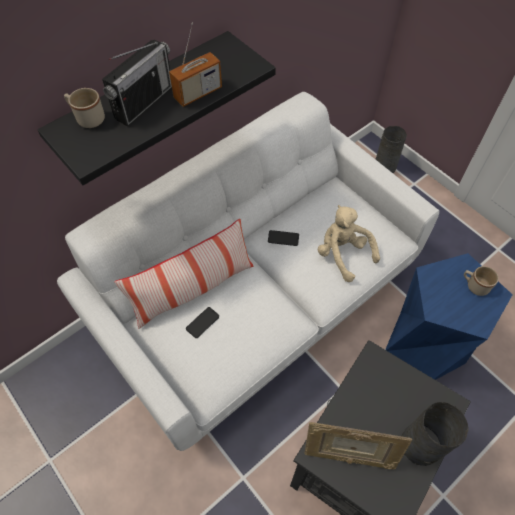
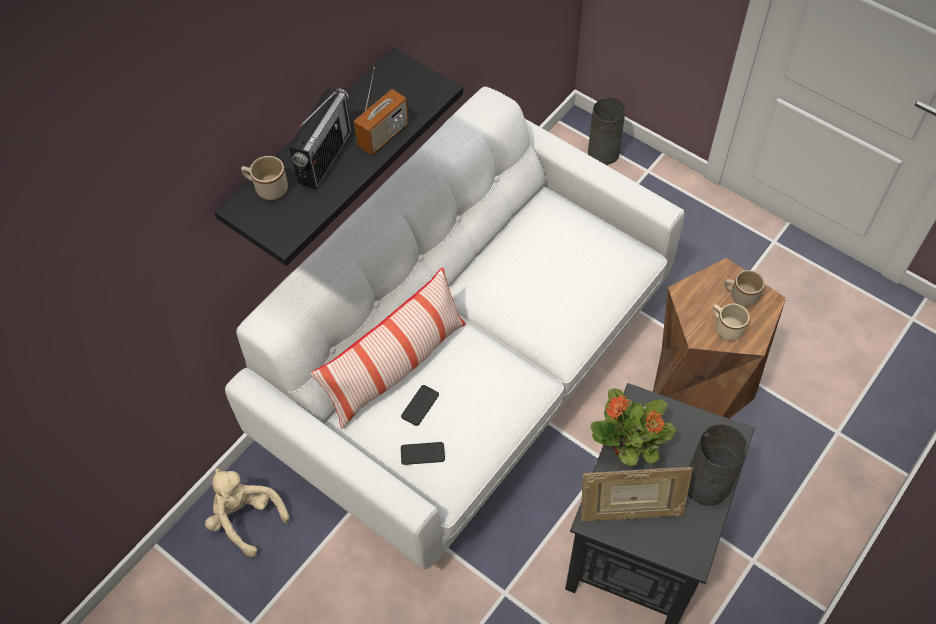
camera: 10 degrees left, 0 degrees up
phone [268,230,299,246] -> phone moved to [401,442,445,465]
beige plush toy [318,205,380,282] -> beige plush toy moved to [205,468,290,557]
blue stool [385,253,512,380] -> brown stool [653,258,786,419]
none -> potted plant [590,388,677,466]
none -> beige mug [712,303,750,341]

